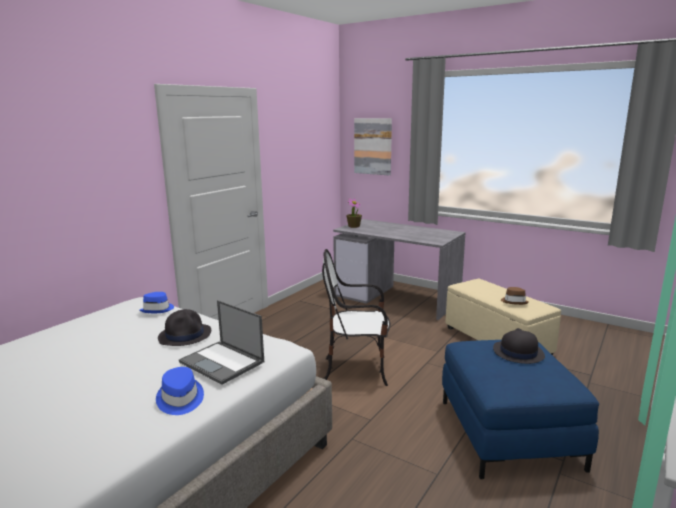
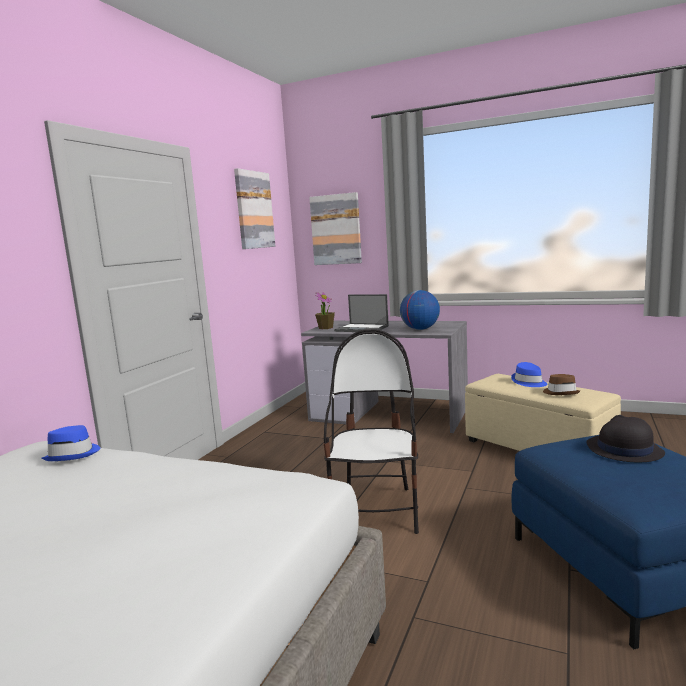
camera: 10 degrees left, 5 degrees down
blue hat [156,367,204,415] -> blue hat moved to [511,362,547,387]
black hat [158,309,211,346] -> none
laptop [179,300,264,385] -> laptop moved to [334,294,389,332]
chair [322,249,390,386] -> chair turned 105 degrees clockwise [324,329,419,534]
none -> picture [234,168,275,249]
none -> globe [400,290,440,330]

